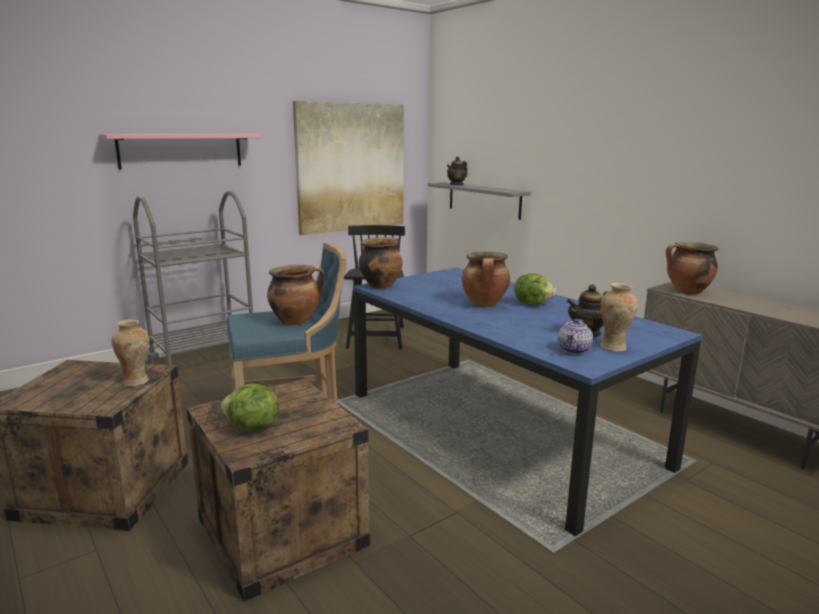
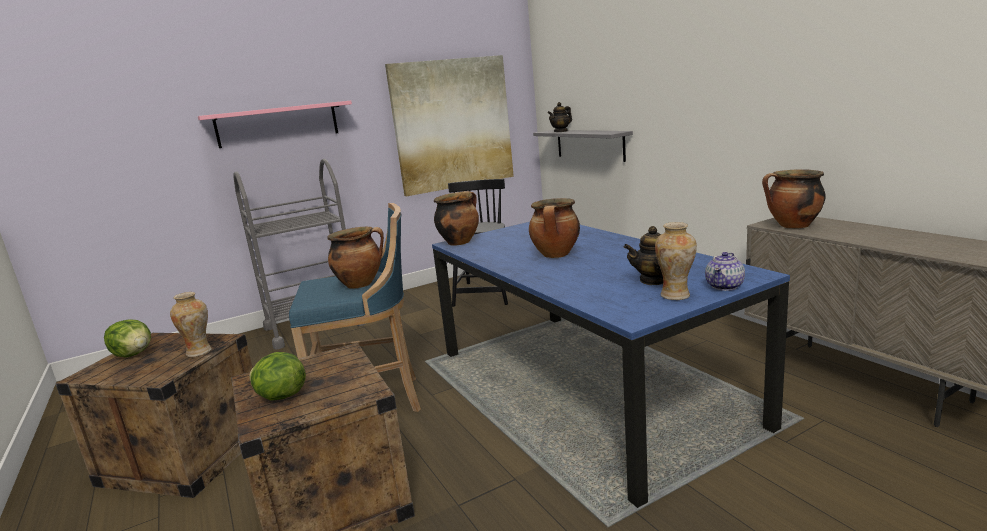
camera: 10 degrees right, 0 degrees up
lettuce [514,273,556,305] -> lettuce moved to [104,319,151,357]
teapot [558,319,593,354] -> teapot moved to [705,252,745,291]

